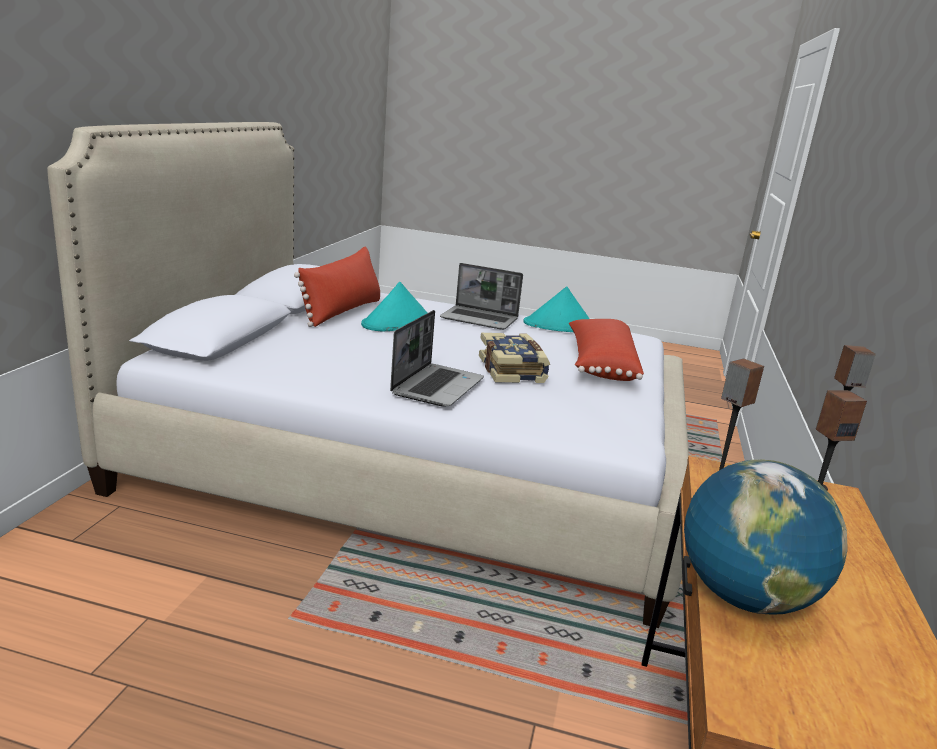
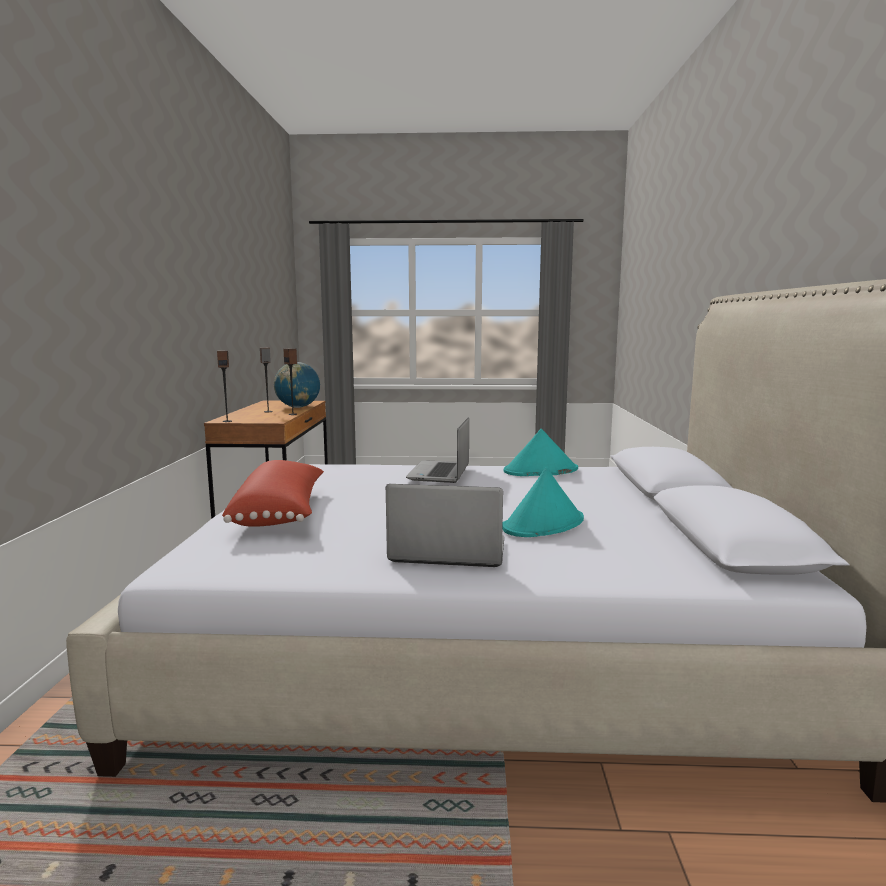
camera: 170 degrees right, 10 degrees down
red pillow [294,246,380,327] -> none
book [479,333,550,383] -> none
turquoise hat [523,287,590,332] -> turquoise hat moved to [504,429,578,476]

